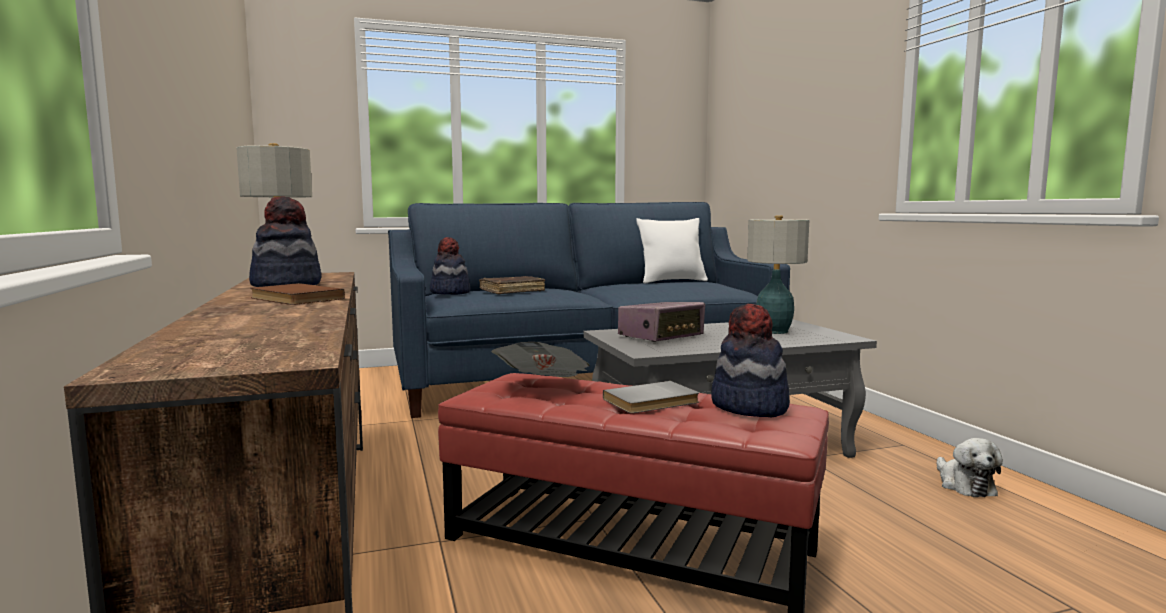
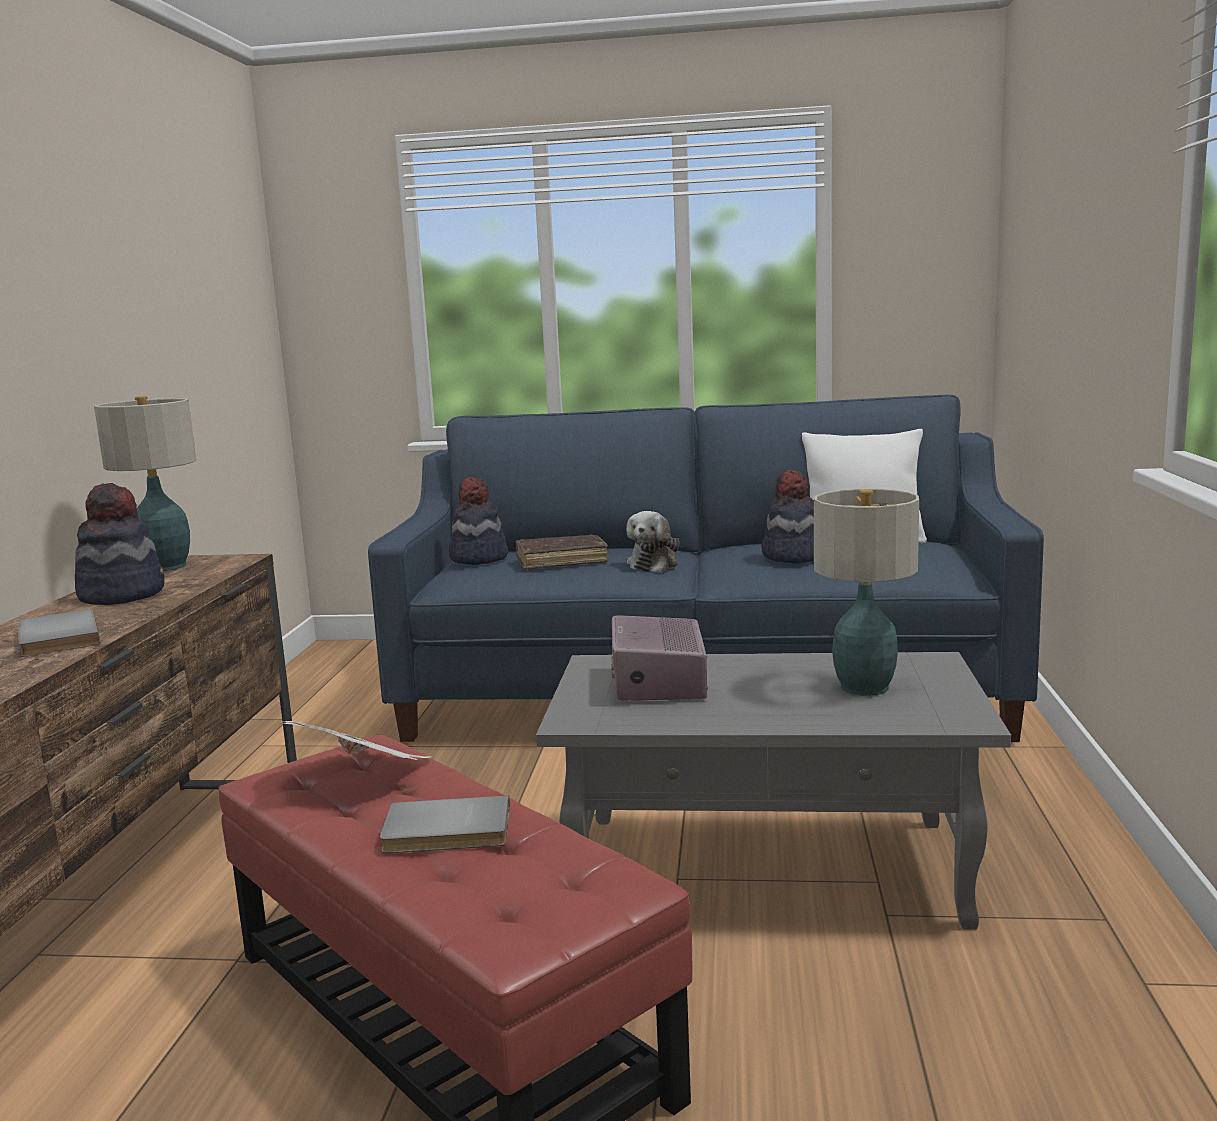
camera: 25 degrees right, 5 degrees up
brown book [250,283,345,305] -> grey book [18,609,100,657]
radio [618,302,705,342] -> radio turned 105 degrees clockwise [611,615,708,701]
hat [711,303,790,417] -> hat moved to [762,469,814,563]
plush toy [937,438,1003,497] -> plush toy moved to [626,511,680,572]

